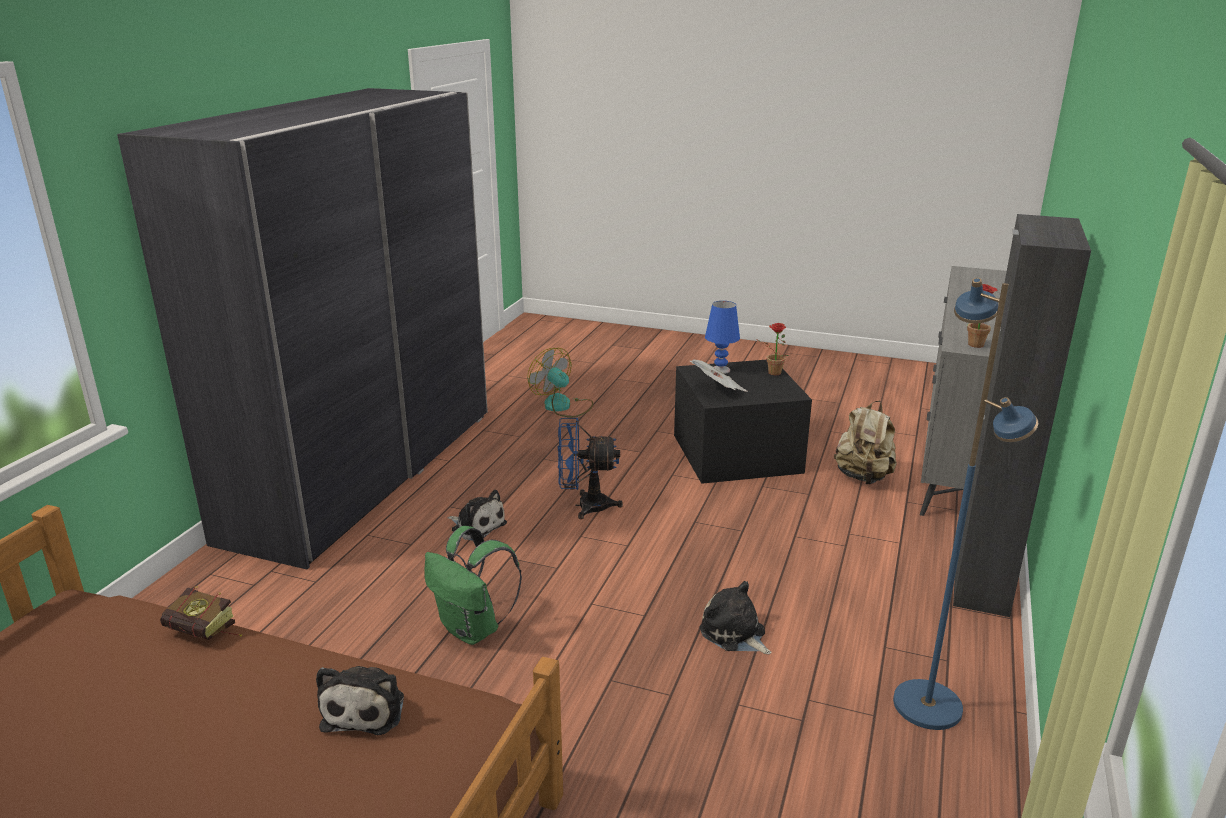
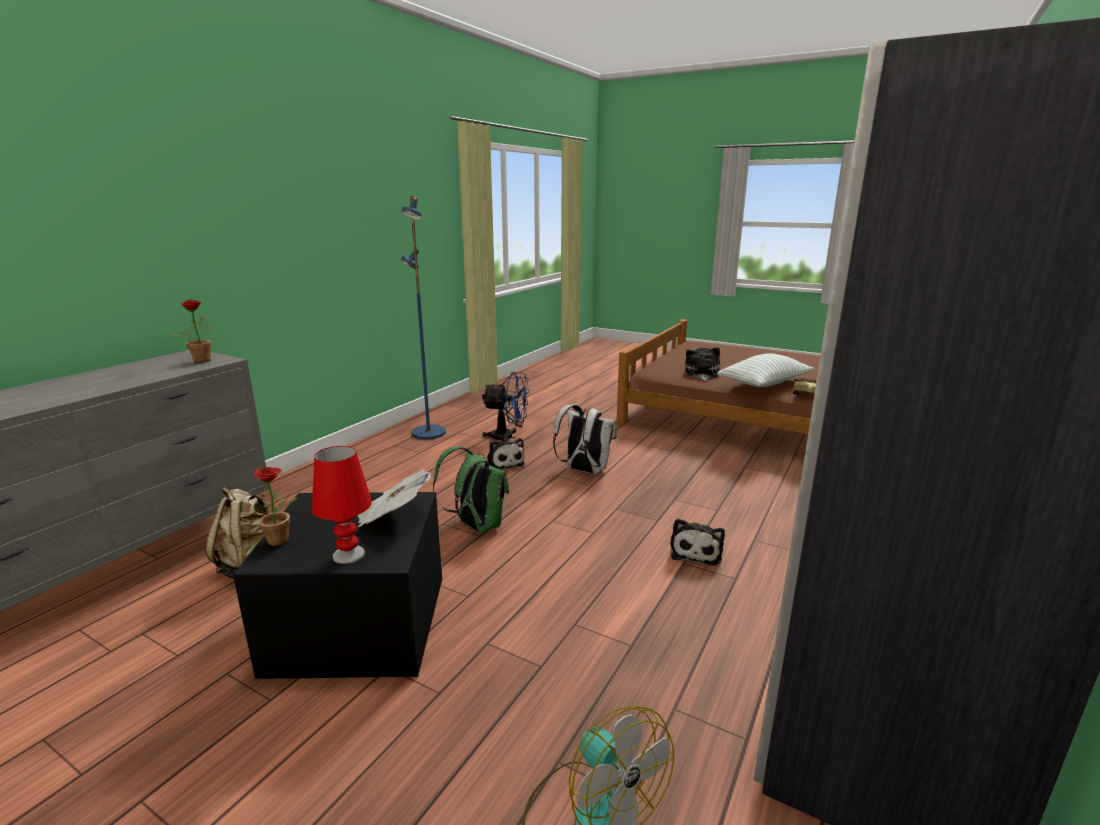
camera: 170 degrees left, 5 degrees down
green backpack [425,526,522,645] -> green backpack moved to [433,447,509,533]
plush toy [447,490,507,541] -> plush toy turned 120 degrees counterclockwise [670,518,725,566]
blue fan [558,418,623,519] -> blue fan moved to [482,372,529,442]
blue table lamp [705,301,740,374] -> red table lamp [312,446,372,564]
black cabinet [953,214,1091,617] -> none
none -> white backpack [553,404,616,474]
none -> pillow [717,353,815,387]

